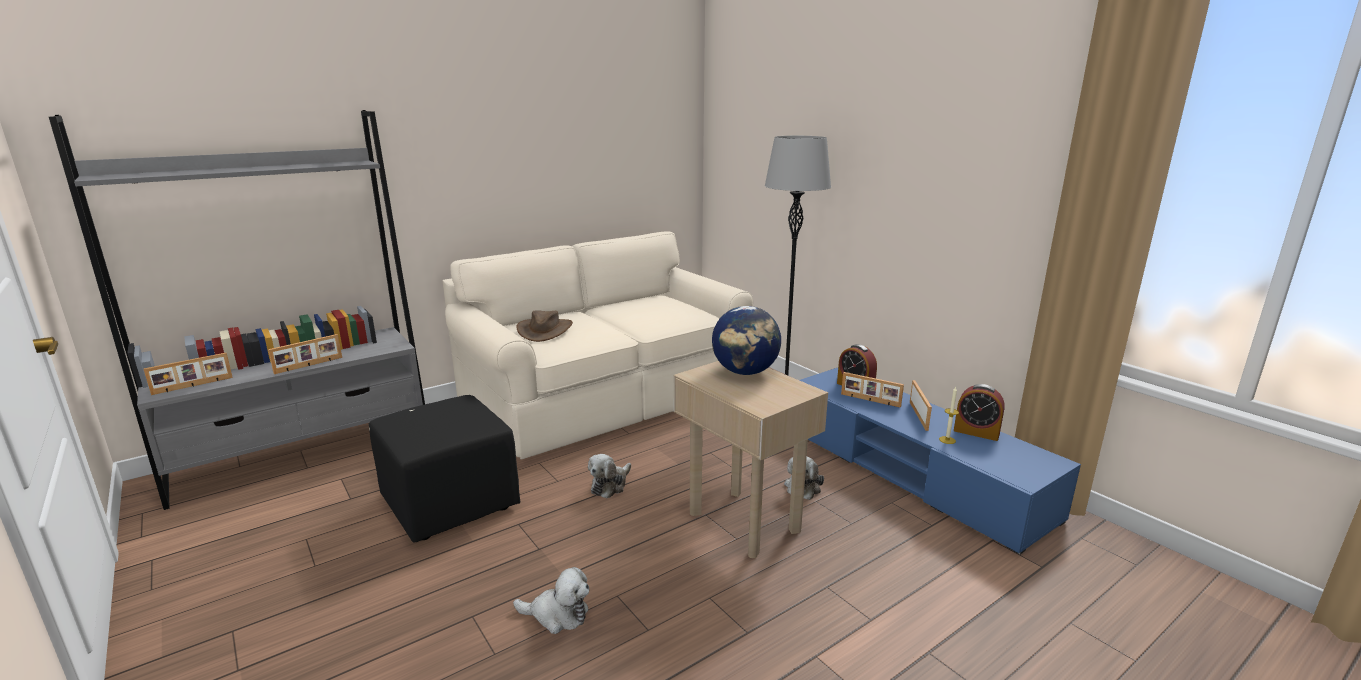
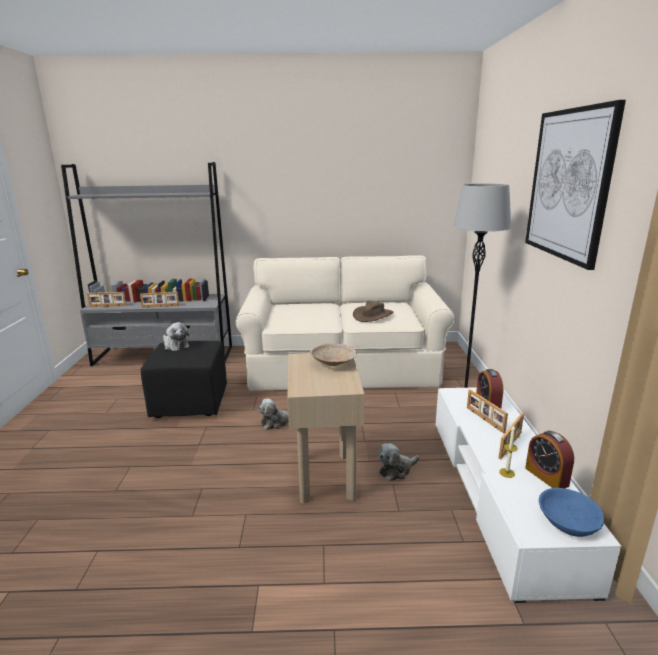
camera: 35 degrees right, 0 degrees up
plush toy [513,567,589,634] -> plush toy moved to [163,322,189,351]
brown hat [517,310,573,342] -> brown hat moved to [353,301,393,322]
globe [712,306,781,375] -> beige bowl [310,343,357,366]
blue tv stand [799,368,1081,555] -> white tv stand [436,387,621,603]
none -> picture [525,100,626,270]
none -> blue bowl [539,488,604,537]

